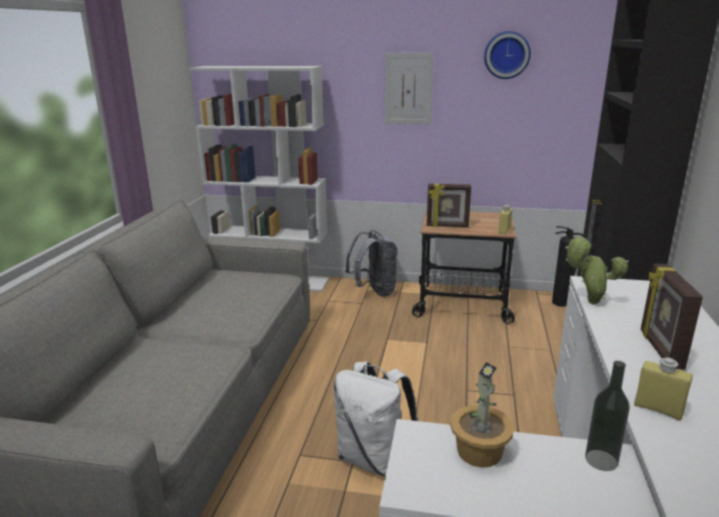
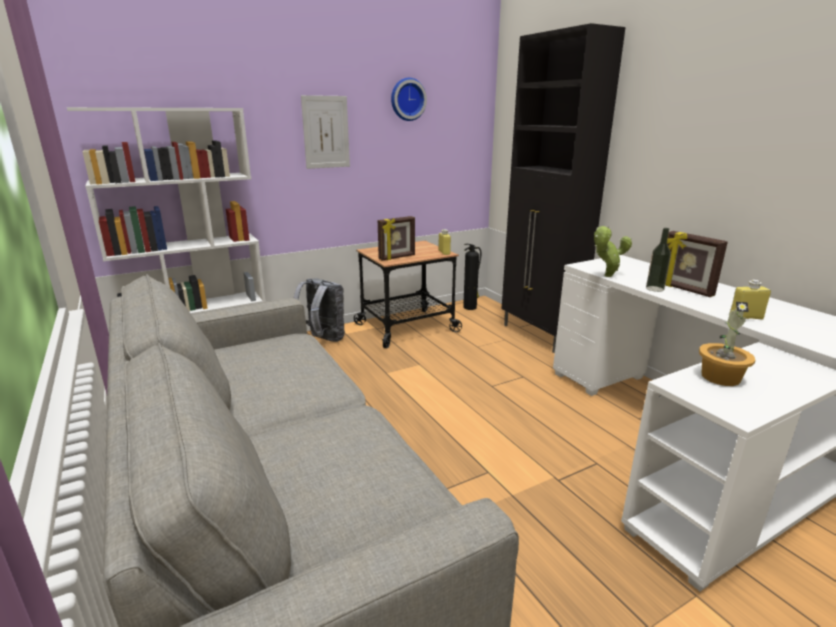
camera: 40 degrees left, 0 degrees up
white backpack [333,361,418,476] -> none
bottle [585,361,630,471] -> bottle moved to [646,228,671,292]

